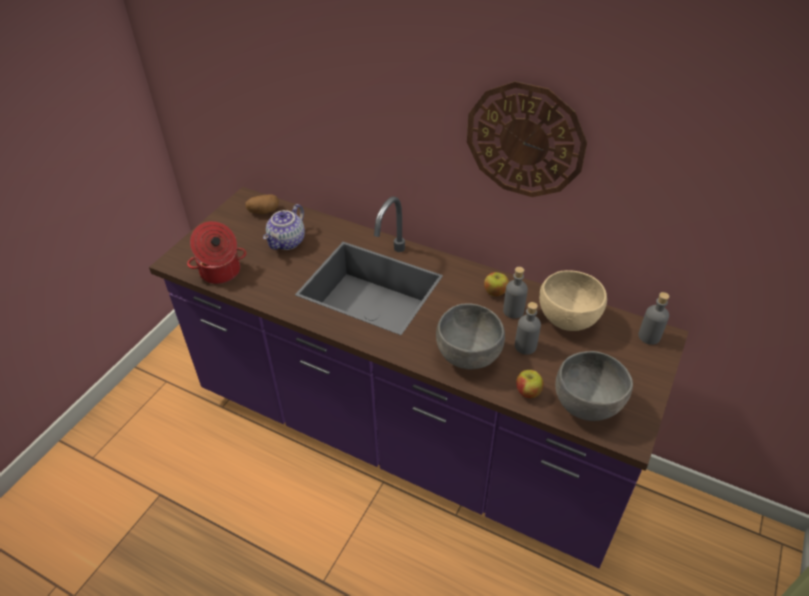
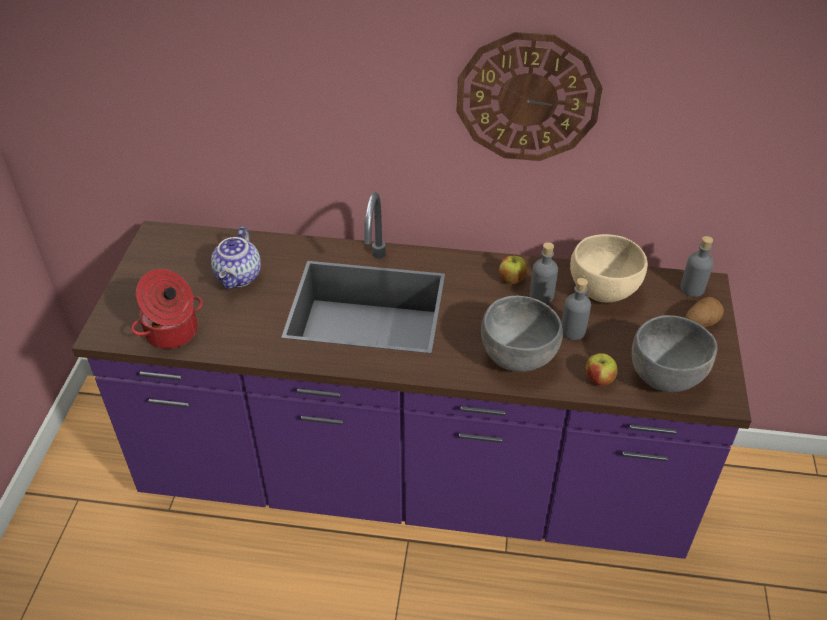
camera: 20 degrees left, 0 degrees up
potato [245,194,279,214] -> potato moved to [685,297,724,327]

